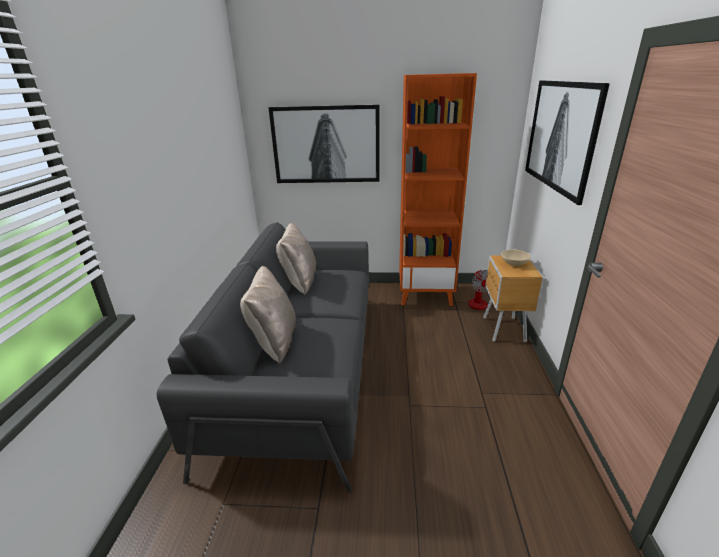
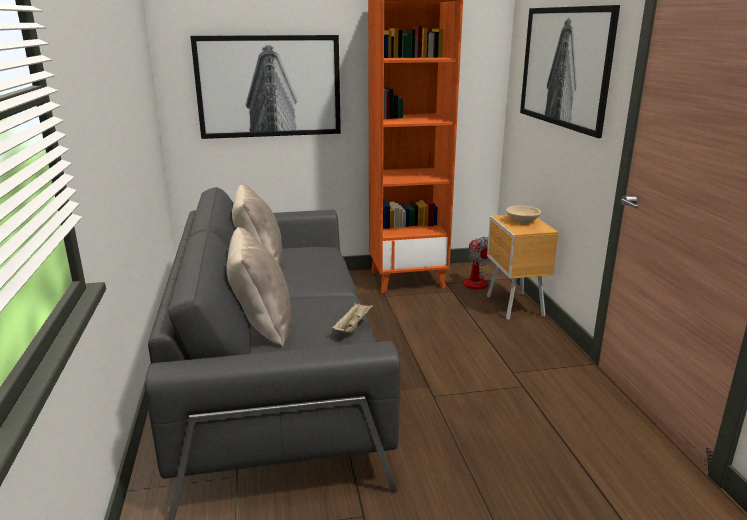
camera: 15 degrees left, 5 degrees down
none -> beige tray [332,302,374,333]

